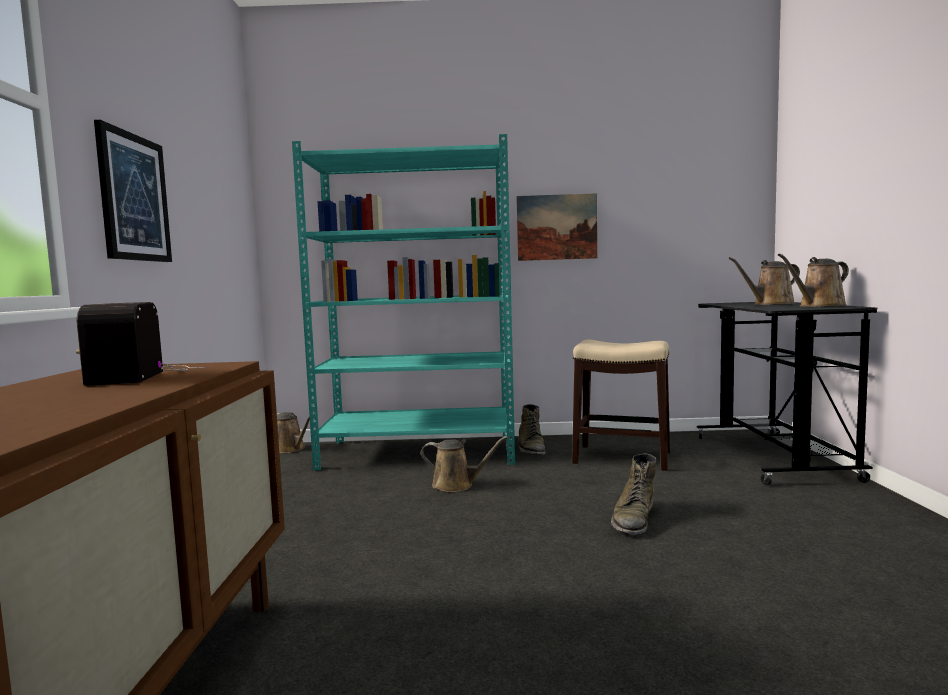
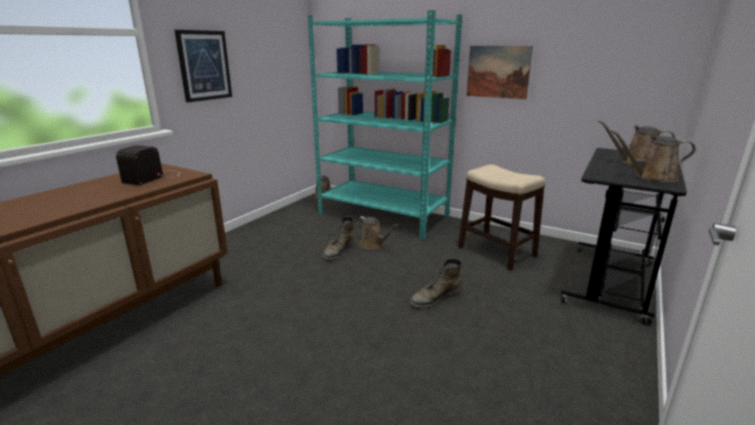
camera: 30 degrees right, 15 degrees up
green boot [518,404,546,455] -> green boot moved to [322,216,354,260]

